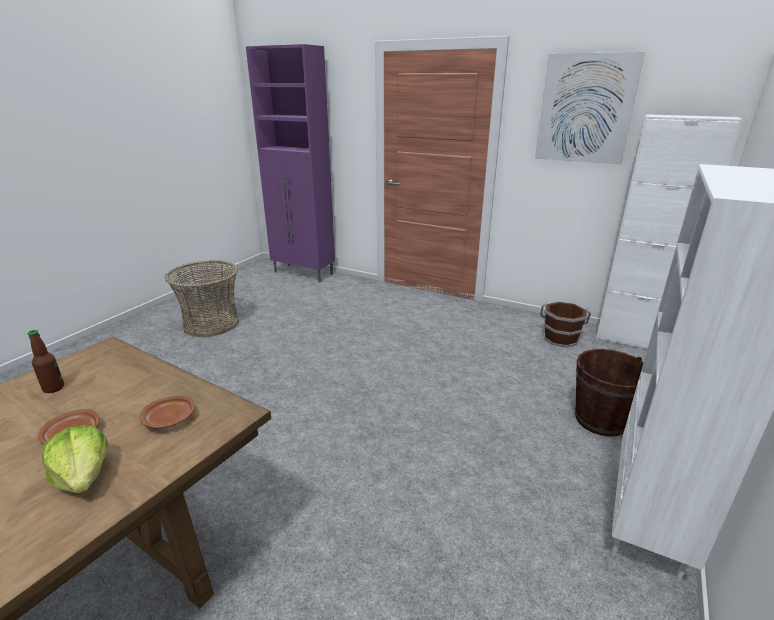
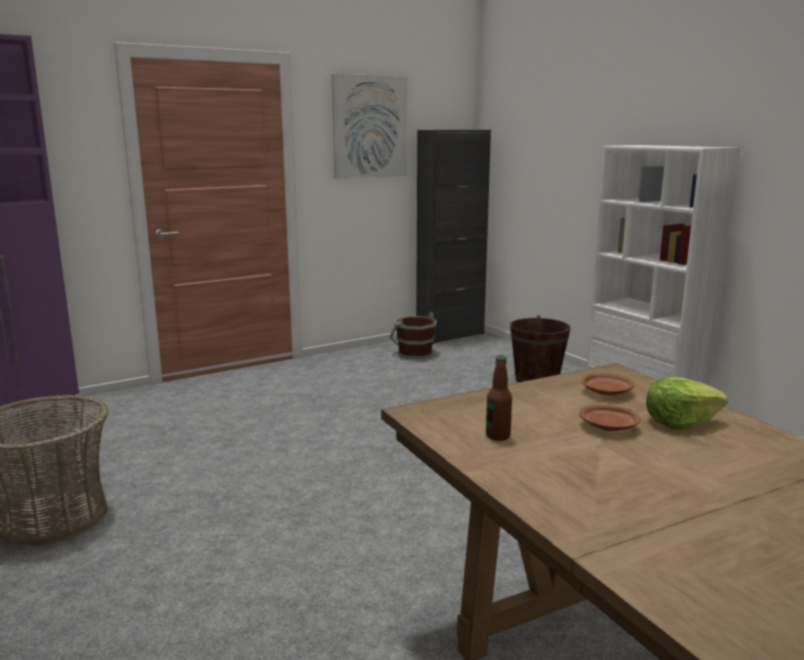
camera: 60 degrees left, 10 degrees down
white cabinet [596,114,743,349] -> black cabinet [416,130,491,344]

